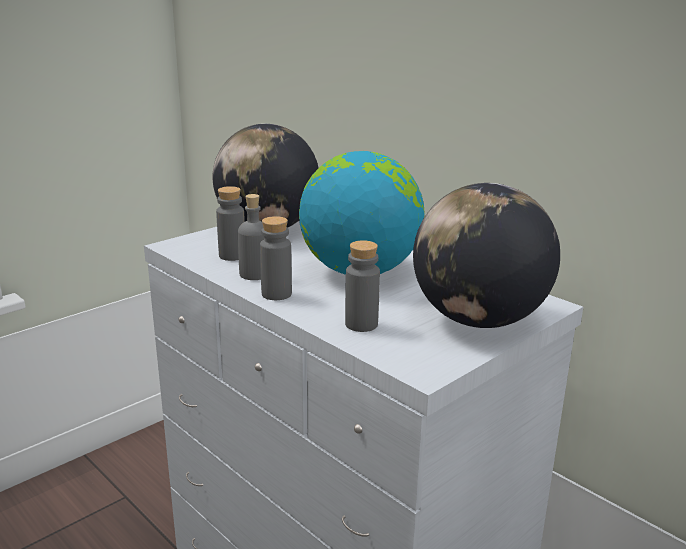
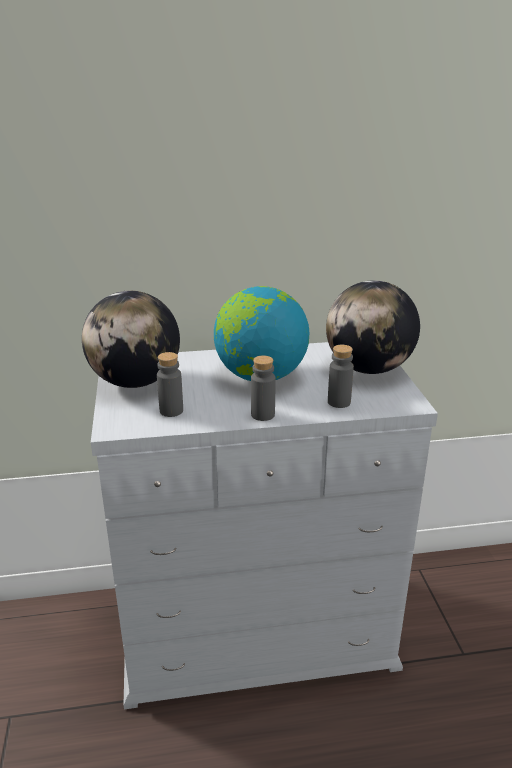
camera: 55 degrees left, 5 degrees up
grey bottle [238,194,265,280] -> none

